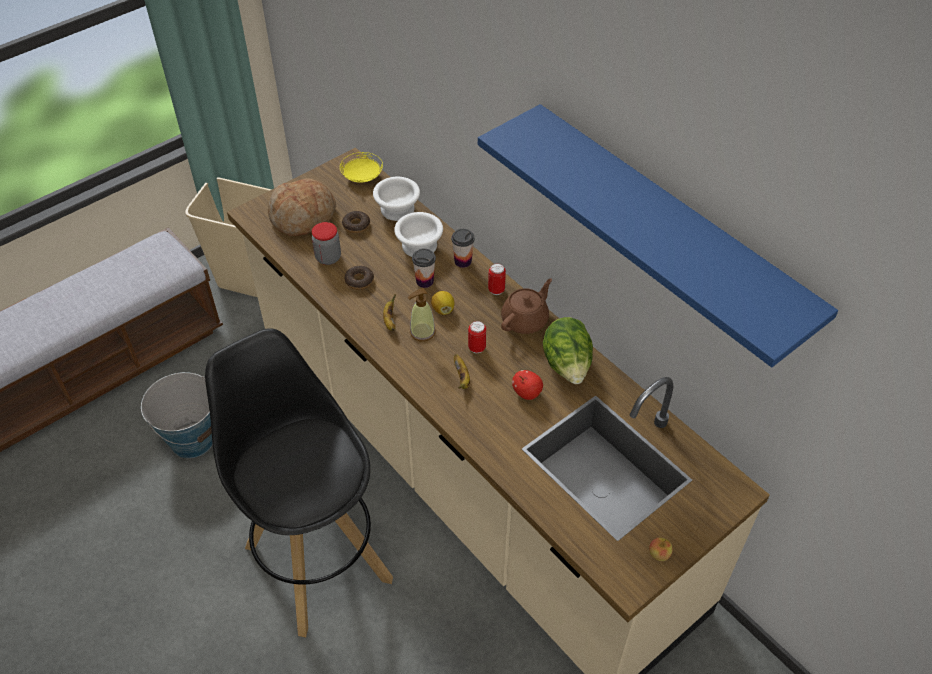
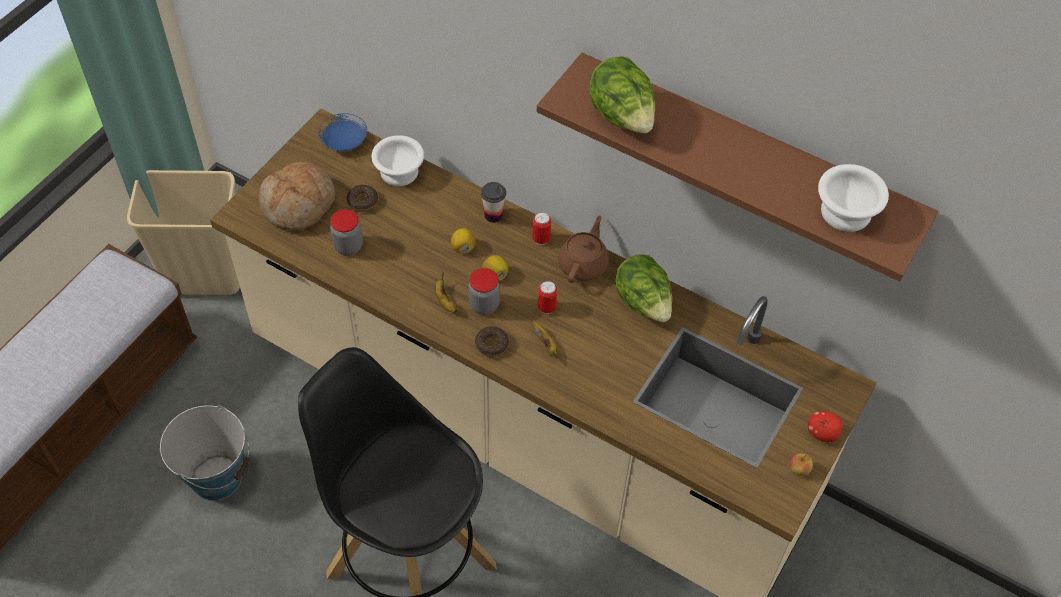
camera: 20 degrees left, 5 degrees up
yellow plate [340,152,383,183] -> blue plate [318,113,367,151]
donut [344,266,374,290] -> donut moved to [475,326,509,357]
white bowl [394,212,443,257] -> white bowl moved to [818,164,889,232]
soap dispenser [408,288,436,342] -> jar [468,268,500,315]
cup [412,248,436,288] -> lemon [451,228,475,254]
blue shelf [478,104,838,367] -> brown shelf [537,53,938,281]
apple [512,370,543,400] -> apple moved to [808,411,843,442]
none -> lettuce [589,57,655,133]

